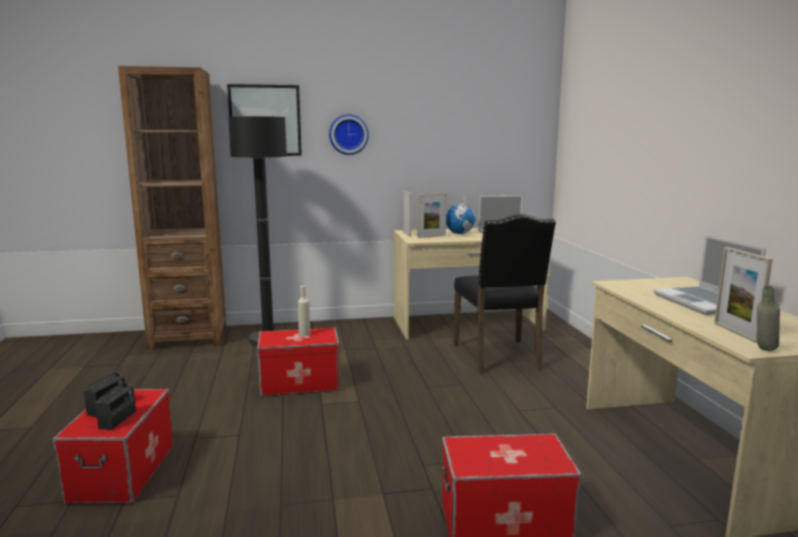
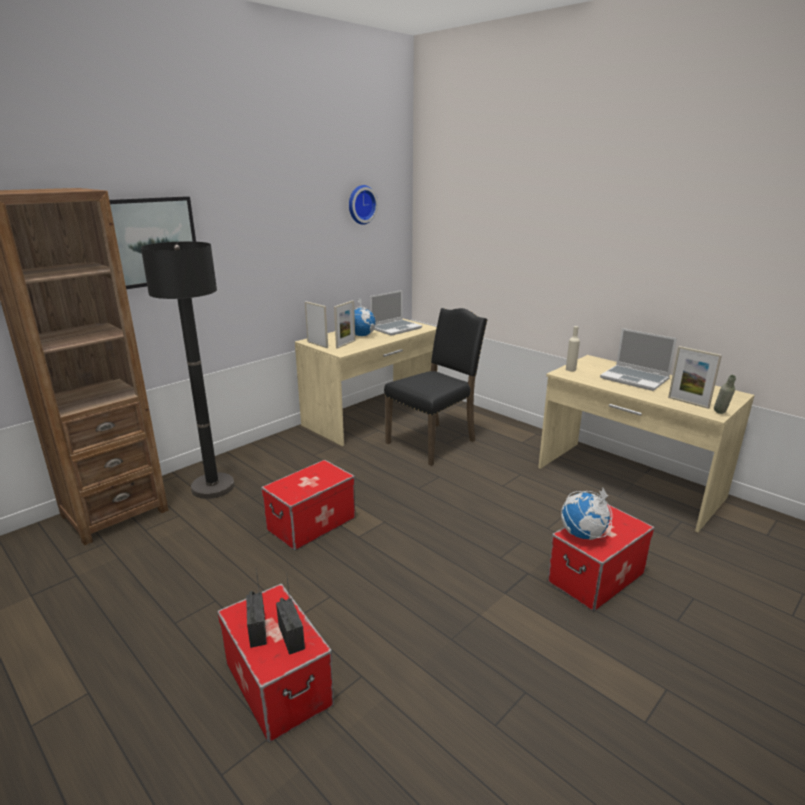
camera: 35 degrees left, 10 degrees up
beige bottle [298,286,310,336] -> beige bottle moved to [566,326,580,371]
wall clock [329,114,369,155] -> wall clock moved to [349,185,378,225]
black chair [453,214,556,374] -> black chair turned 90 degrees counterclockwise [384,308,487,466]
none -> globe [561,488,612,540]

